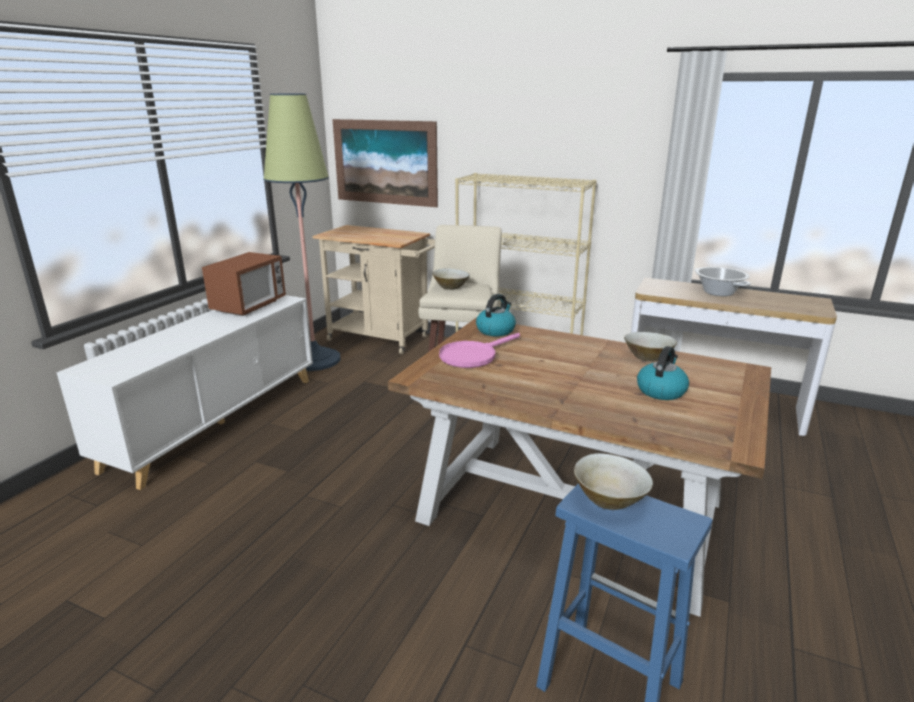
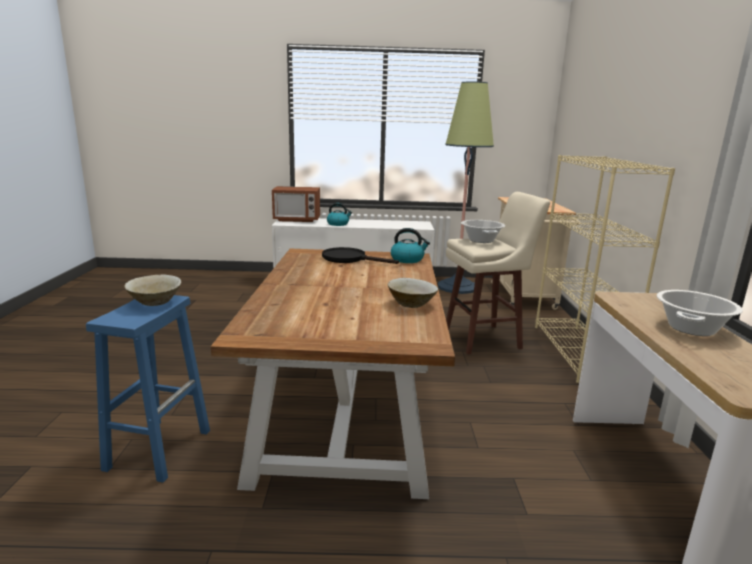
camera: 65 degrees right, 5 degrees down
microwave [202,252,286,316] -> microwave moved to [272,186,320,222]
picture [332,119,438,207] -> none
beige bowl [433,268,470,290] -> cooking pot [461,220,505,243]
pink frying pan [439,333,520,368] -> black frying pan [322,247,399,264]
kettle [637,346,689,400] -> kettle moved to [327,203,352,226]

